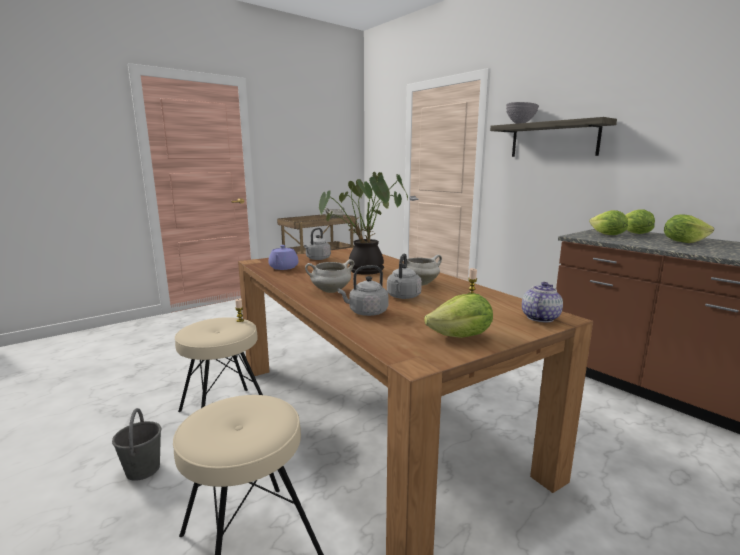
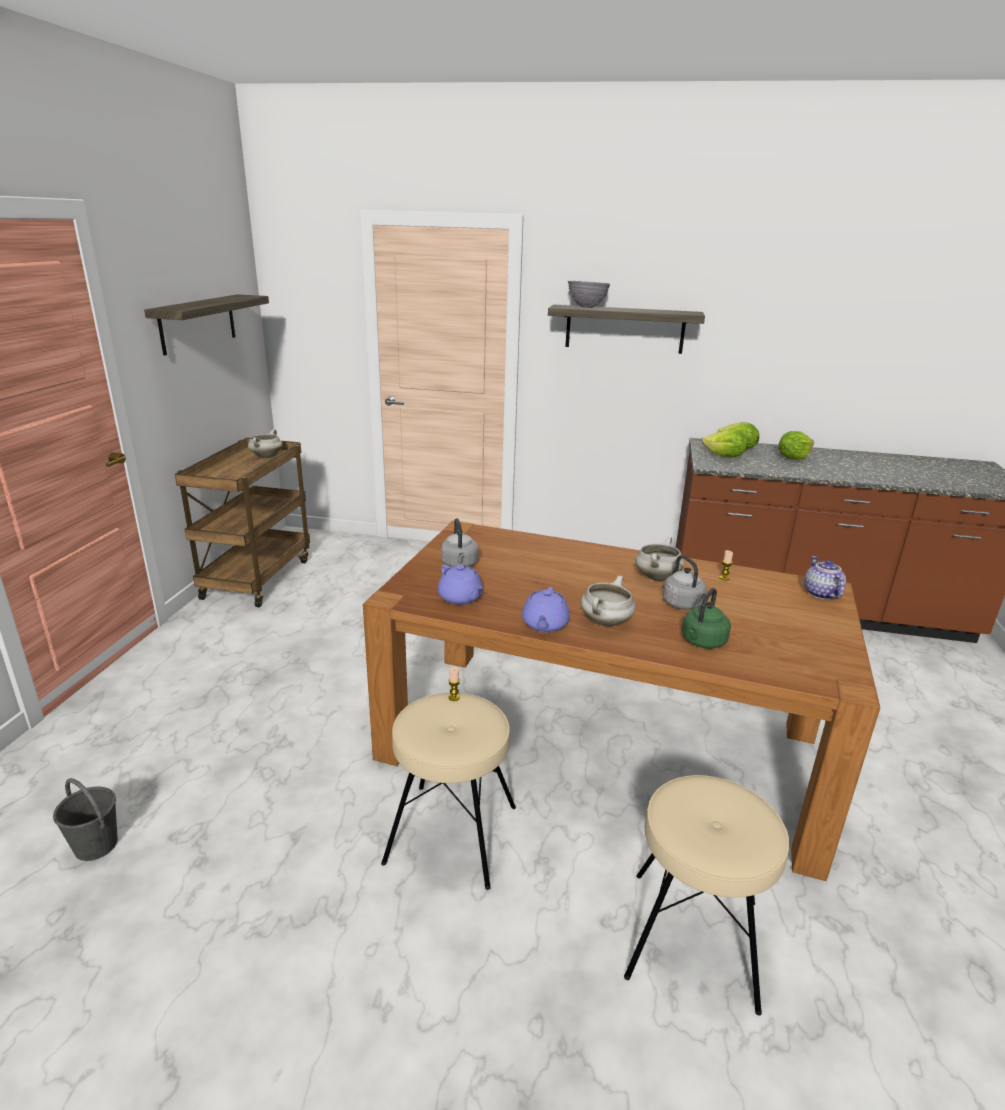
camera: 40 degrees left, 10 degrees up
grey bucket [112,408,161,481] -> grey bucket moved to [53,778,118,861]
potted plant [319,172,408,275] -> none
grey kettle [338,265,389,316] -> green kettle [682,588,731,649]
lettuce [424,293,493,338] -> none
none -> shelf [144,294,269,356]
none -> purple teapot [522,587,570,632]

